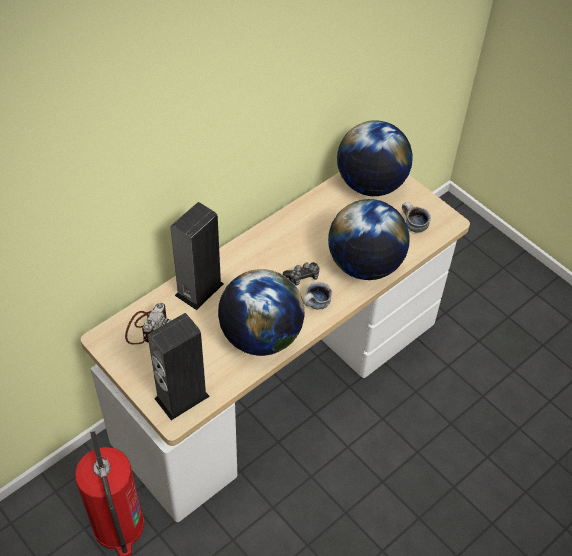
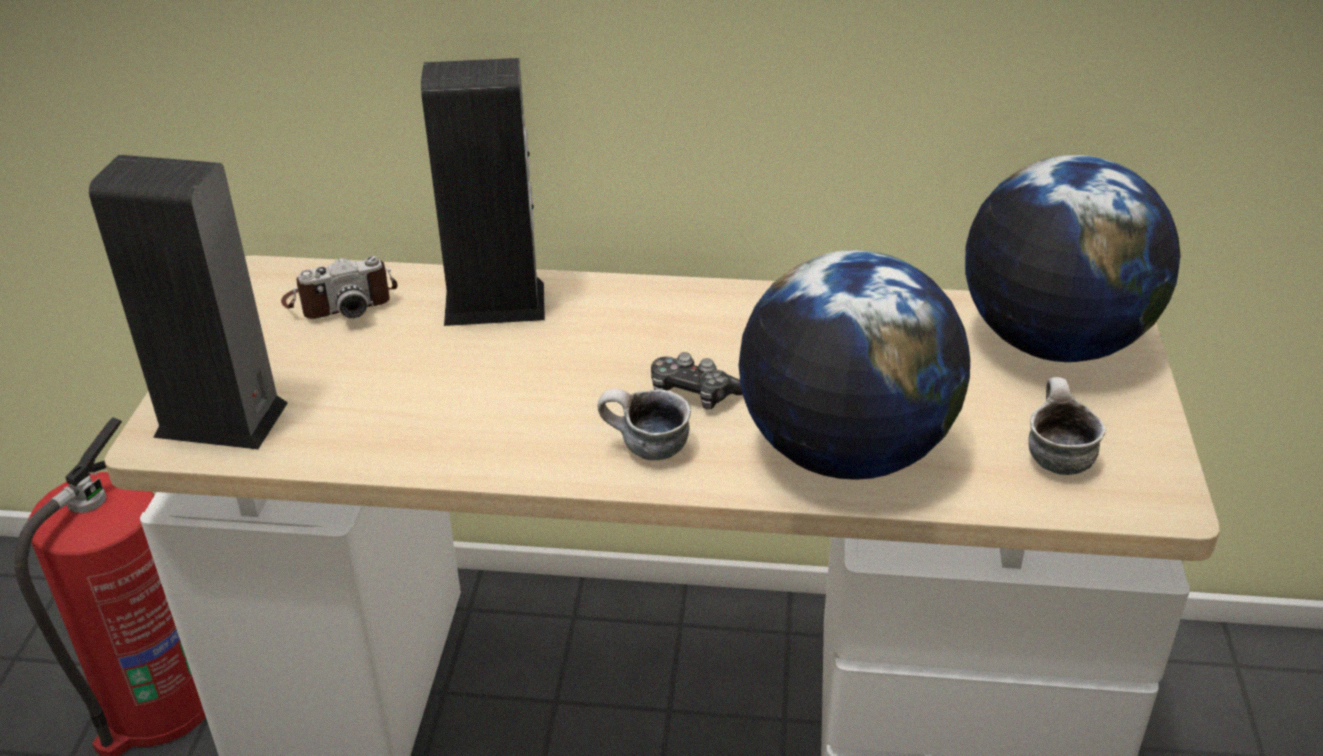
camera: 50 degrees right, 15 degrees down
globe [218,269,305,356] -> none

